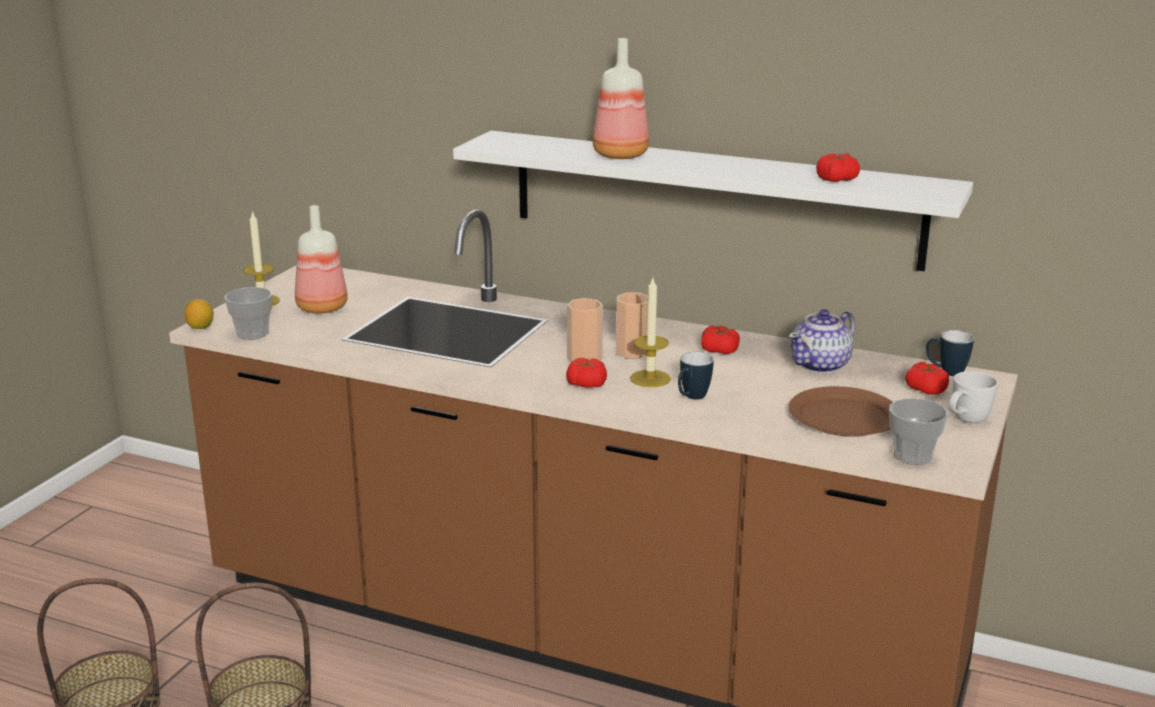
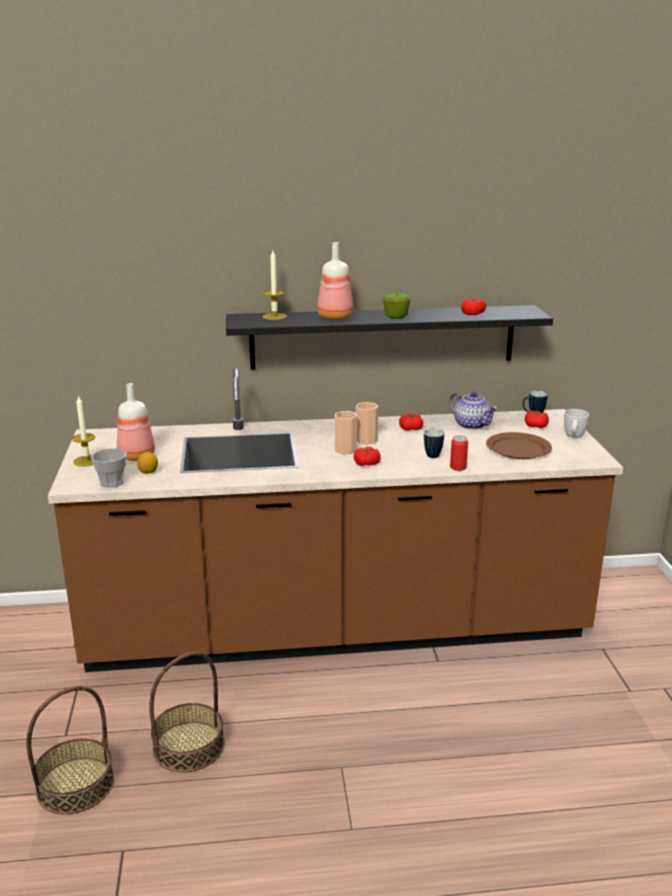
camera: 30 degrees left, 0 degrees up
lemon [184,299,214,329] -> lemon moved to [137,452,158,474]
white shelf [453,131,973,271] -> black shelf [226,305,553,370]
candle [630,278,671,387] -> candle moved to [262,251,287,320]
teapot [789,309,856,374] -> teapot turned 60 degrees counterclockwise [449,392,498,430]
cup [889,398,948,465] -> none
none -> apple [383,293,410,319]
none -> can [450,436,468,471]

